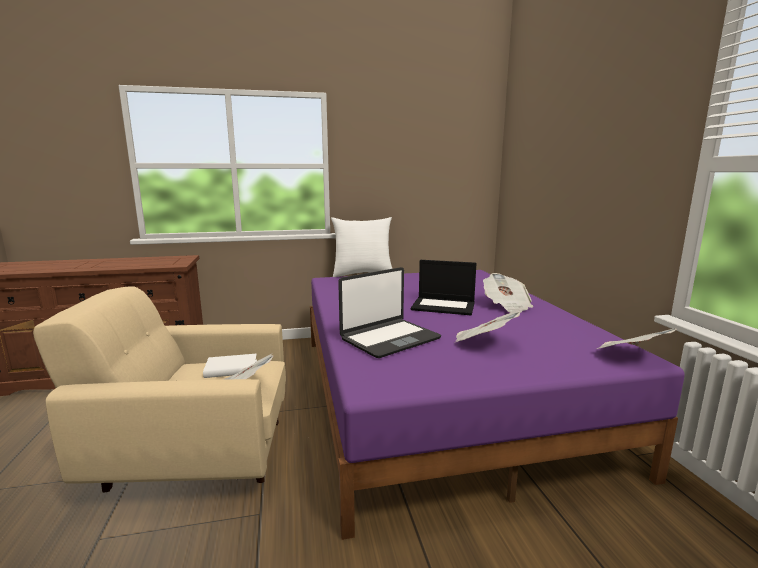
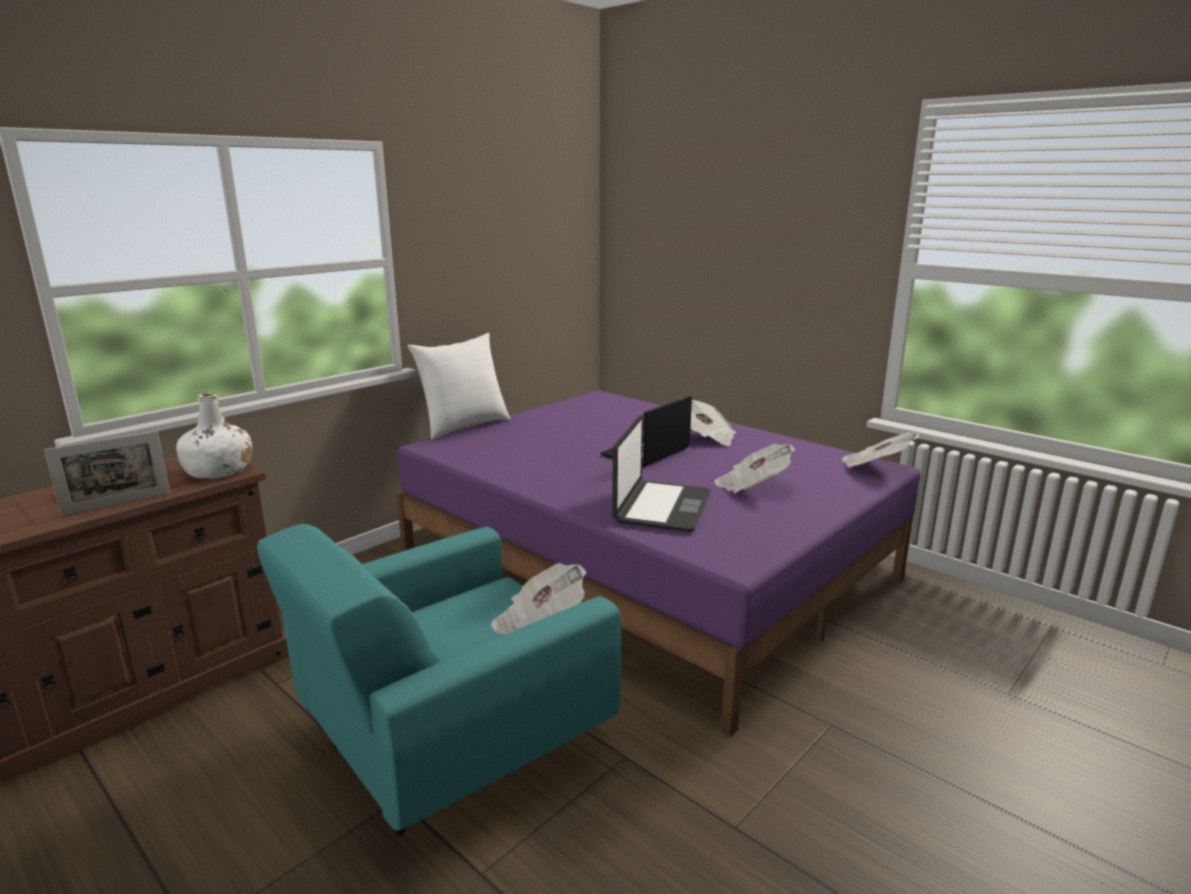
camera: 35 degrees left, 5 degrees up
beige armchair [33,286,286,493] -> turquoise armchair [257,524,621,836]
white book [203,354,257,378] -> none
laptop [411,260,476,315] -> laptop turned 150 degrees clockwise [601,396,692,468]
none -> picture frame [44,431,170,516]
none -> white bottle [176,393,253,479]

